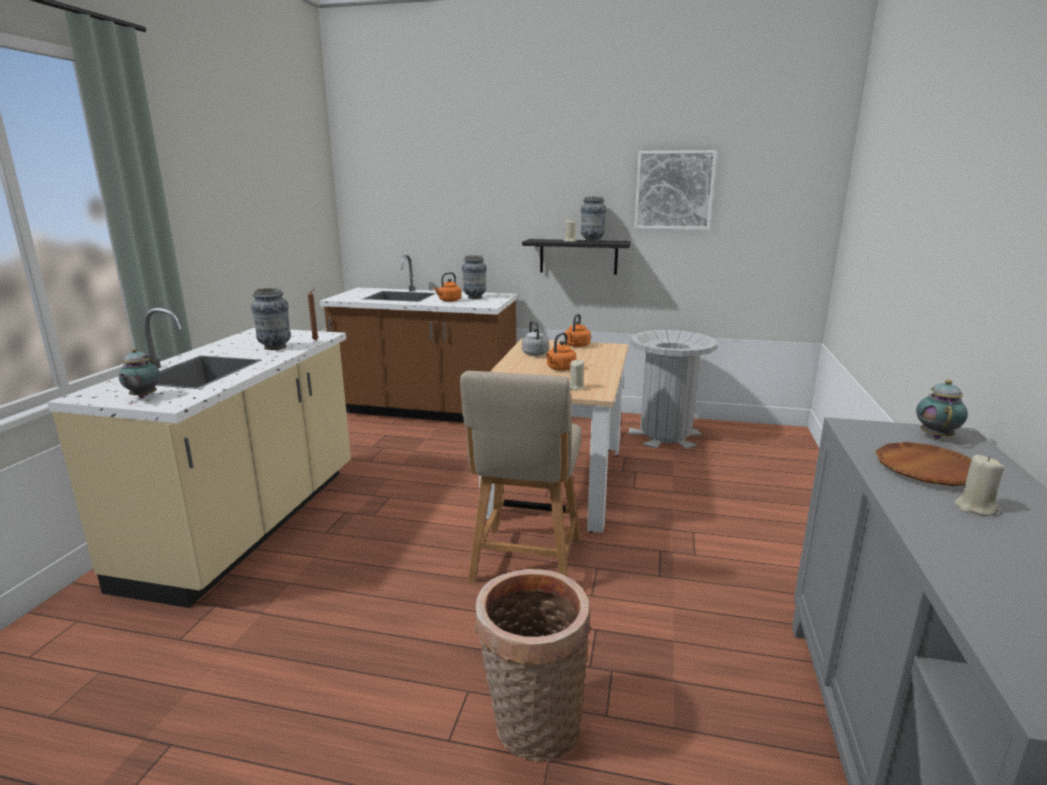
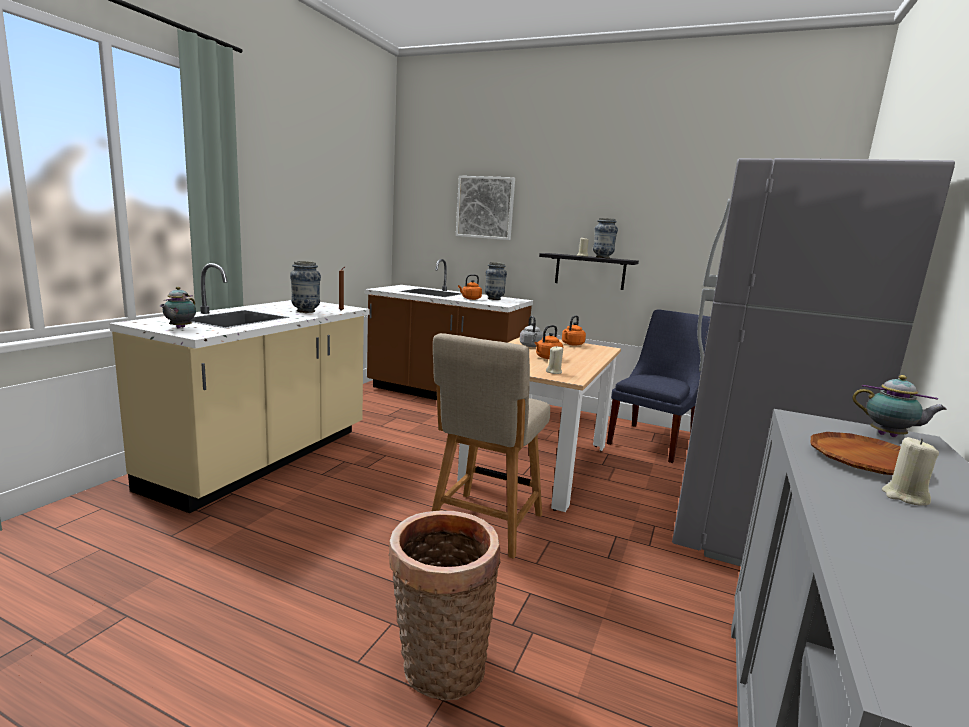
camera: 10 degrees right, 5 degrees down
grey trash can [628,330,717,449] -> blue chair [607,309,710,463]
picture [634,150,717,230] -> picture moved to [456,176,515,240]
teapot [916,380,968,439] -> teapot turned 90 degrees clockwise [852,375,947,437]
none -> grey fridge [672,158,955,566]

